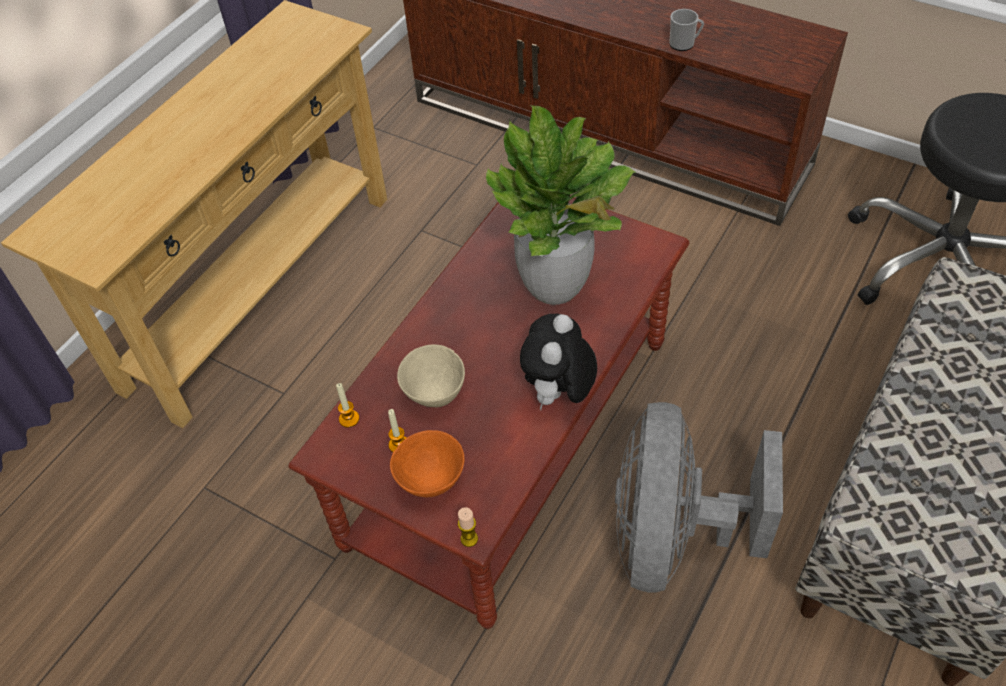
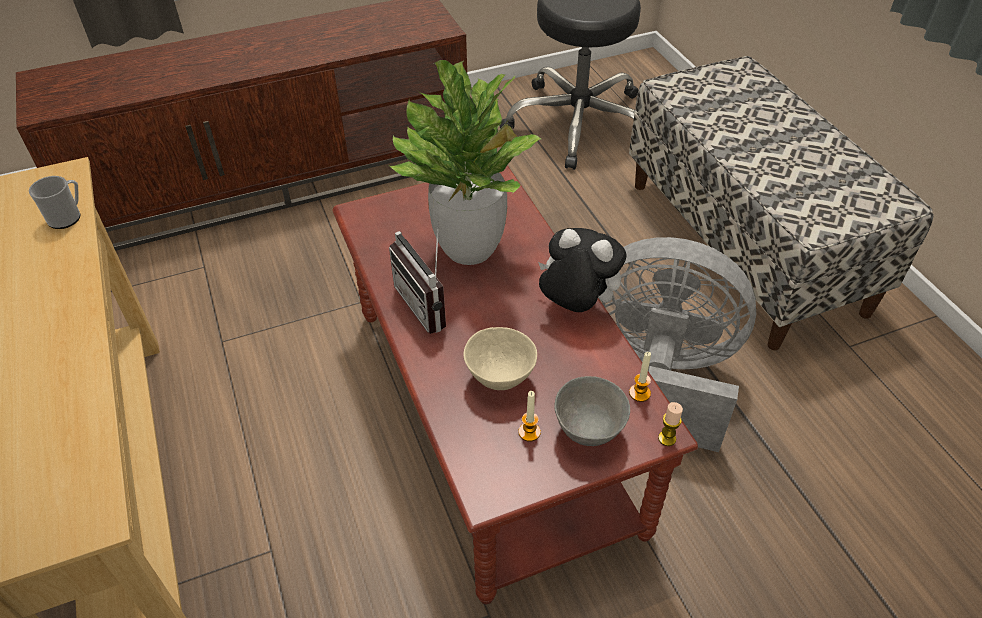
camera: 55 degrees left, 5 degrees down
candle [336,383,359,428] -> candle moved to [629,352,651,402]
orange bowl [390,430,465,497] -> grey bowl [554,376,630,446]
plush toy [520,314,597,410] -> plush toy turned 150 degrees clockwise [538,228,626,312]
grey fan [615,402,783,592] -> grey fan turned 150 degrees clockwise [599,237,756,452]
mug [669,9,704,51] -> mug moved to [29,176,80,229]
none -> radio [389,222,446,334]

